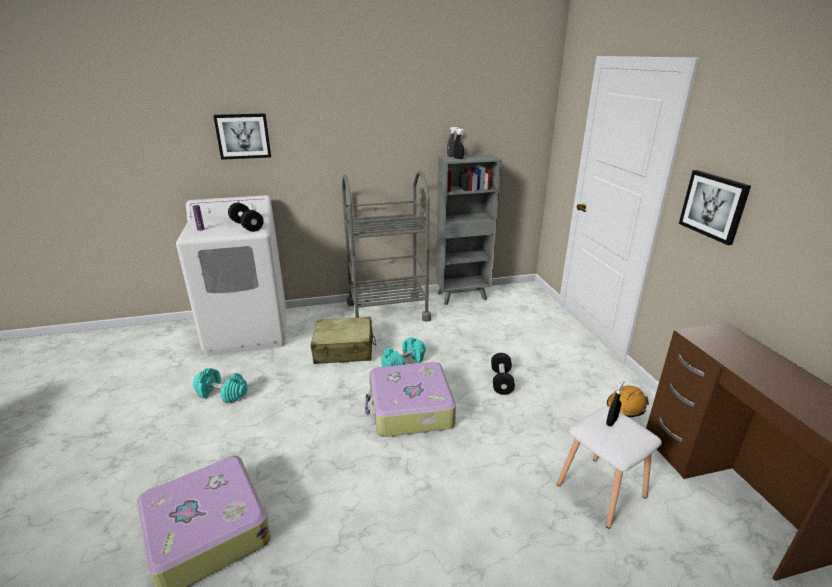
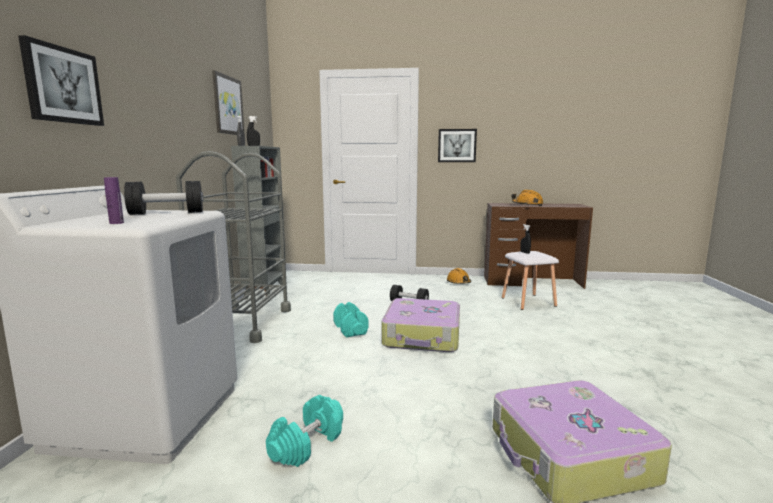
camera: 70 degrees left, 15 degrees down
beige suitcase [311,317,376,364] -> none
none -> picture [212,70,244,135]
none -> orange hard hat [511,190,543,206]

